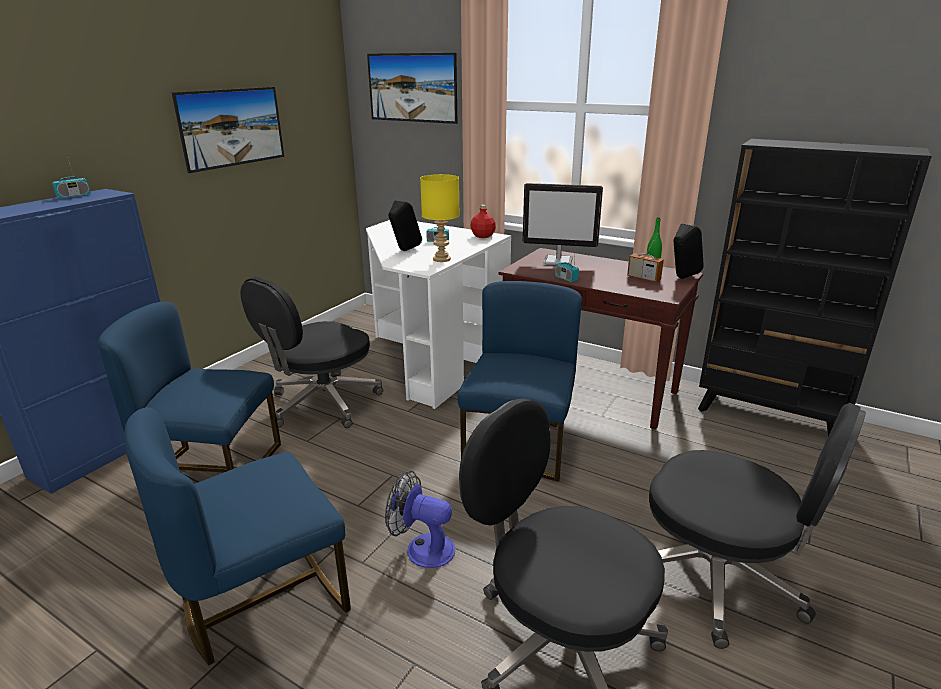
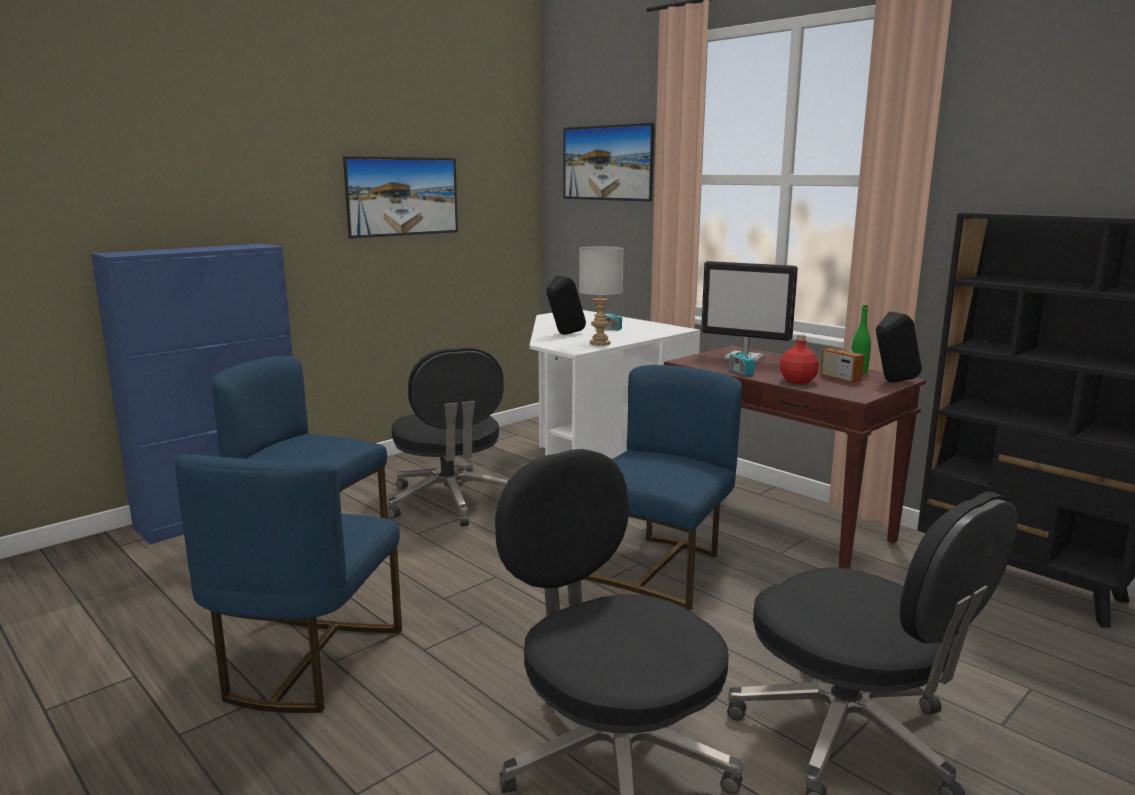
camera: 15 degrees right, 10 degrees down
radio [52,155,91,198] -> none
blue chair [124,407,351,665] -> blue chair turned 60 degrees counterclockwise [175,454,402,713]
black office chair [240,277,383,428] -> black office chair turned 75 degrees counterclockwise [388,347,509,526]
fan [385,470,455,568] -> none
yellow table lamp [420,174,460,262] -> grey table lamp [579,247,624,346]
red bottle [470,205,496,238] -> red bottle moved to [779,334,819,384]

